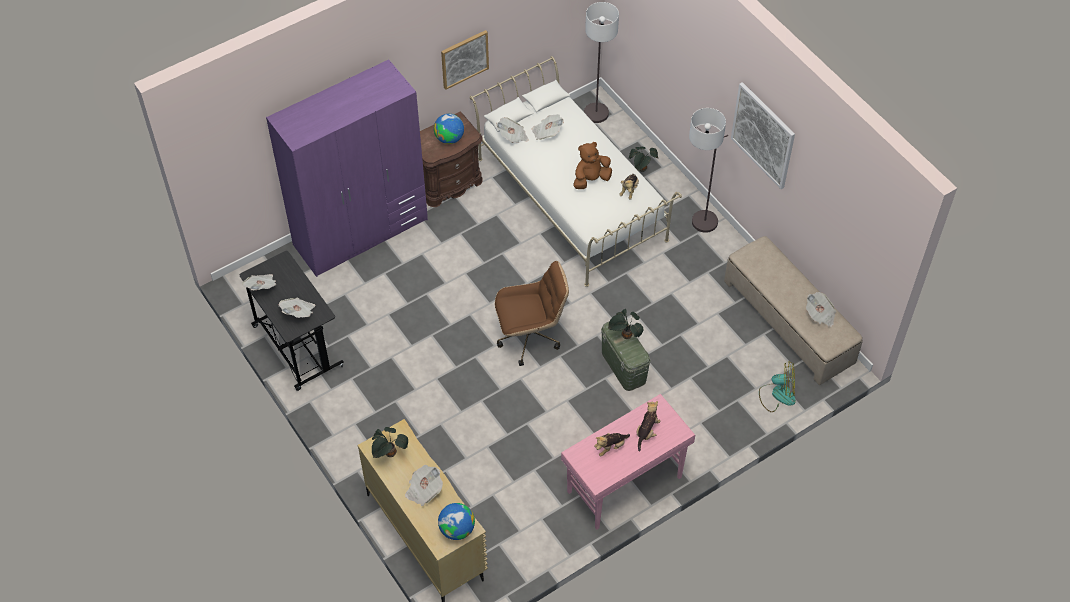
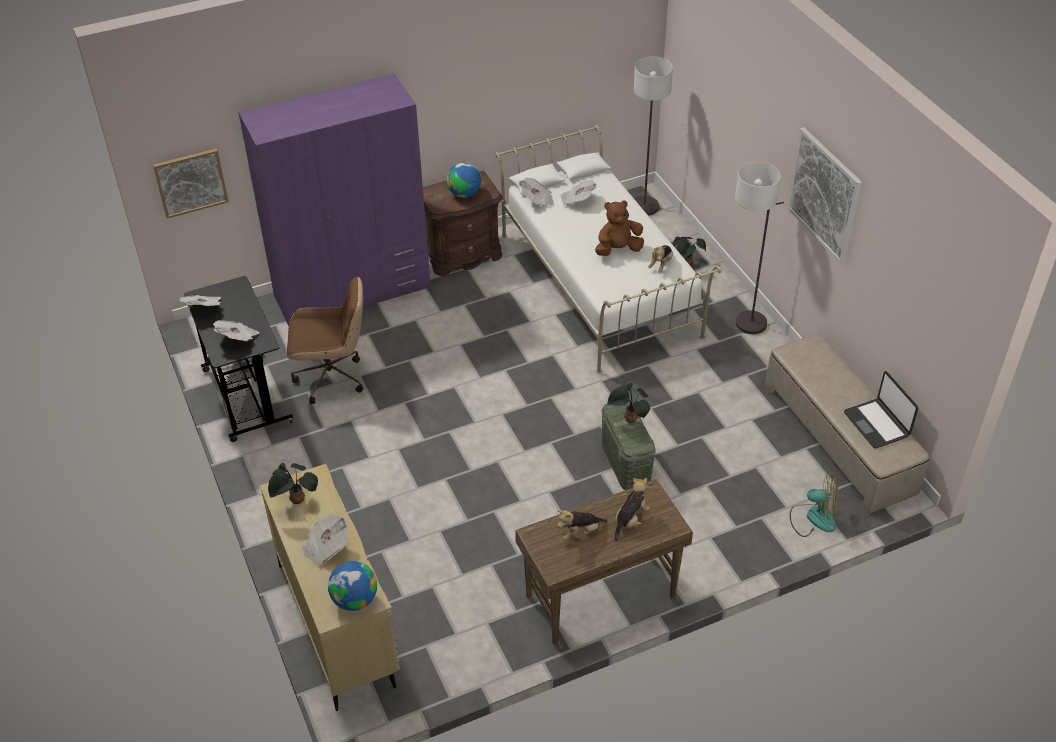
camera: 10 degrees right, 10 degrees down
picture [441,30,489,90] -> picture moved to [153,148,229,219]
brown office chair [495,261,569,366] -> brown office chair moved to [286,277,363,404]
pink console table [561,394,695,530] -> brown console table [515,479,693,646]
newspaper [806,292,837,327] -> laptop [844,371,919,449]

